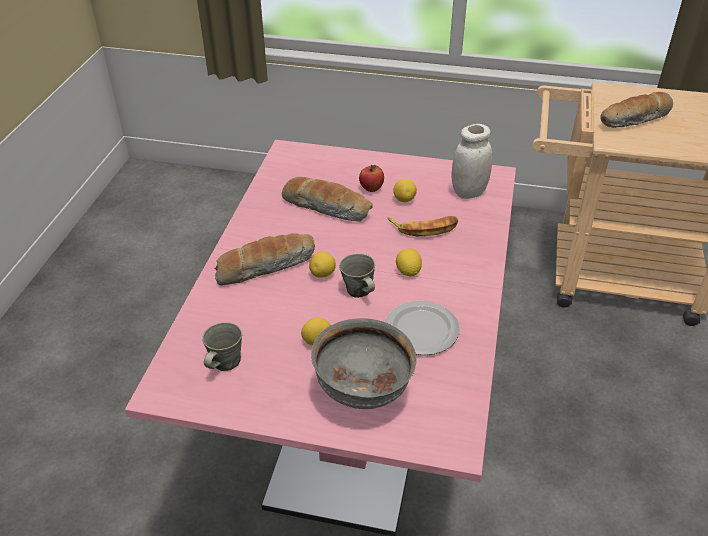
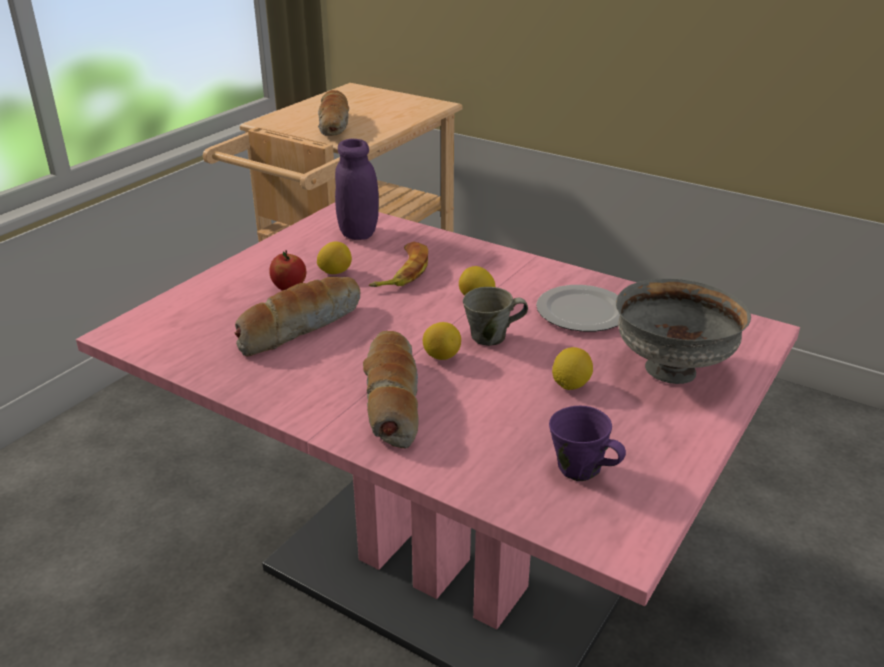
camera: 70 degrees left, 10 degrees down
grey mug [202,322,242,371] -> purple mug [549,406,626,481]
white jar [451,124,492,199] -> purple jar [335,139,379,240]

